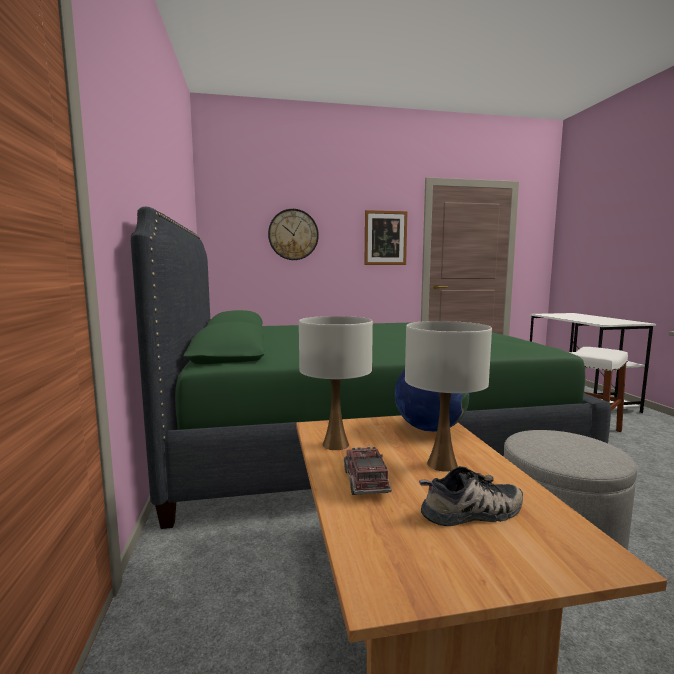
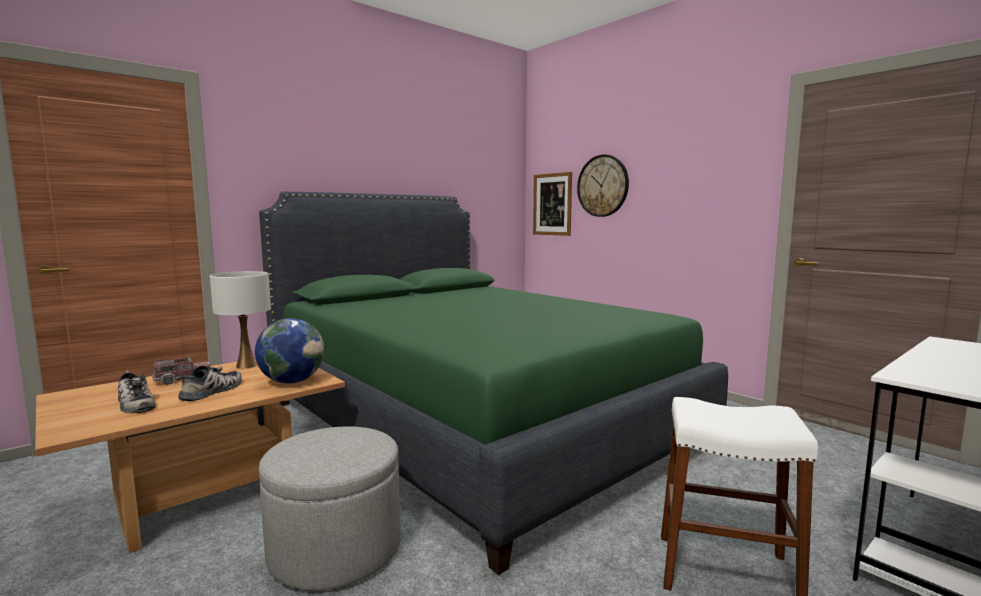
camera: 60 degrees right, 0 degrees up
picture [364,210,408,265] -> picture moved to [533,172,572,236]
white table lamp [405,321,492,472] -> shoe [175,366,242,402]

